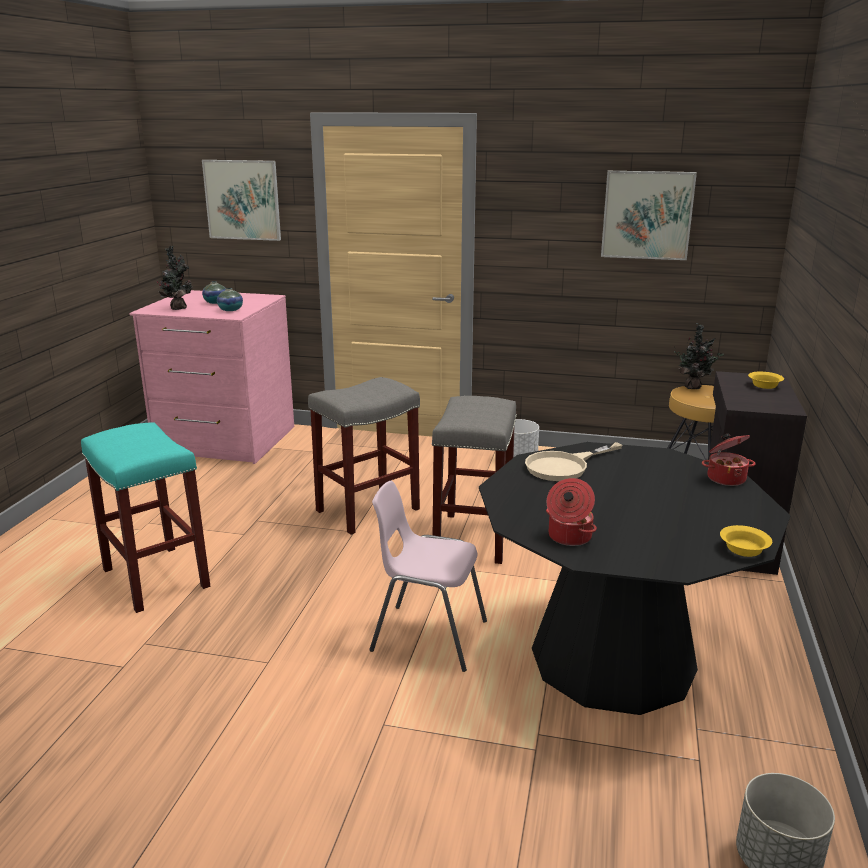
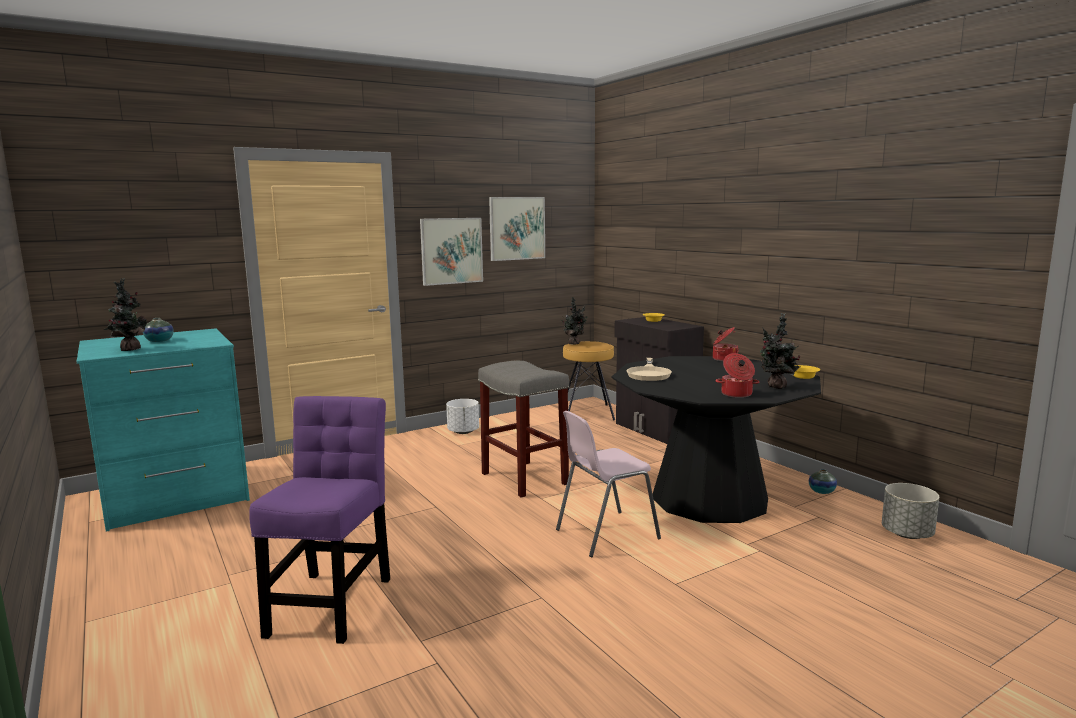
camera: 45 degrees left, 10 degrees down
turquoise stool [81,422,210,613] -> purple chair [249,396,390,644]
pink dresser [129,290,294,464] -> turquoise dresser [77,328,250,532]
picture [202,160,281,241] -> picture moved to [420,218,483,286]
vase [217,288,243,311] -> vase moved to [809,469,837,494]
grey stool [308,377,420,535] -> none
none -> potted plant [760,313,800,389]

